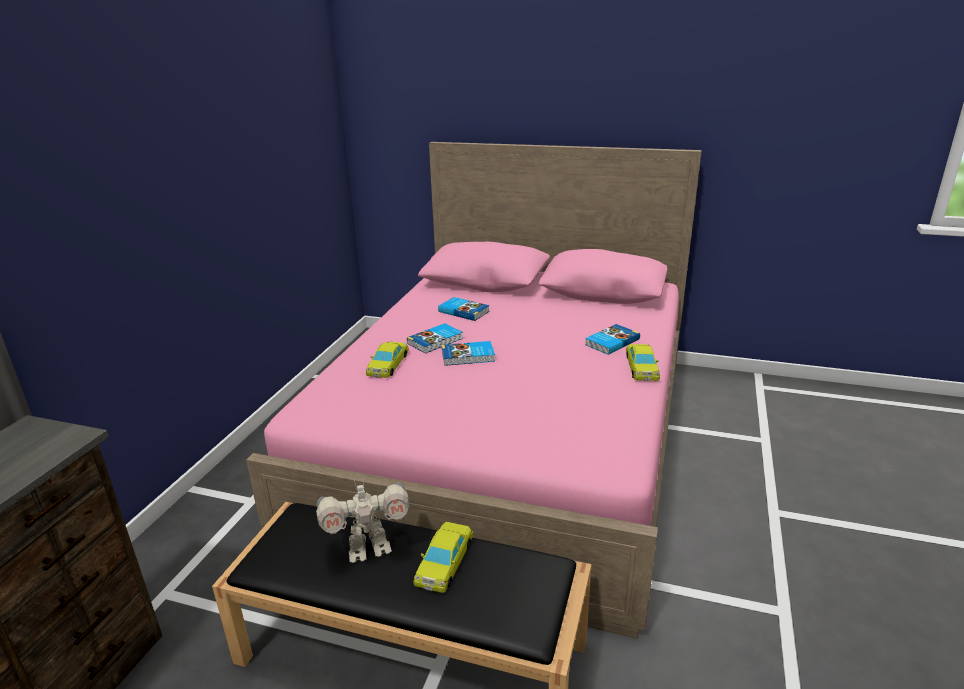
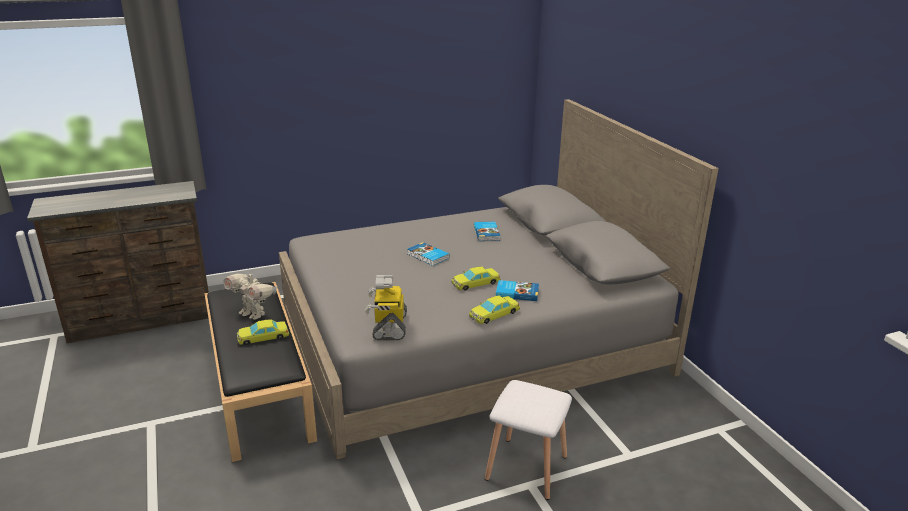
camera: 50 degrees right, 0 degrees up
pink bed [246,142,702,638] -> grey bed [279,99,719,460]
yellow toy car [366,342,409,378] -> yellow toy car moved to [452,266,501,291]
book [407,323,463,354] -> none
none -> toy robot [365,275,407,340]
none -> white stool [485,380,572,500]

